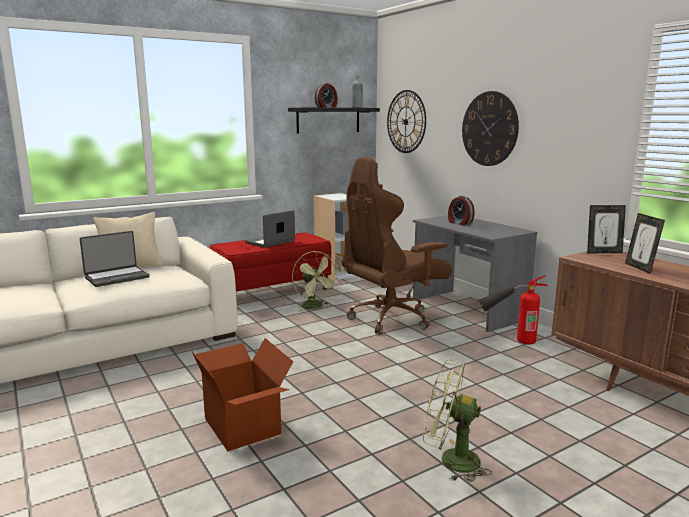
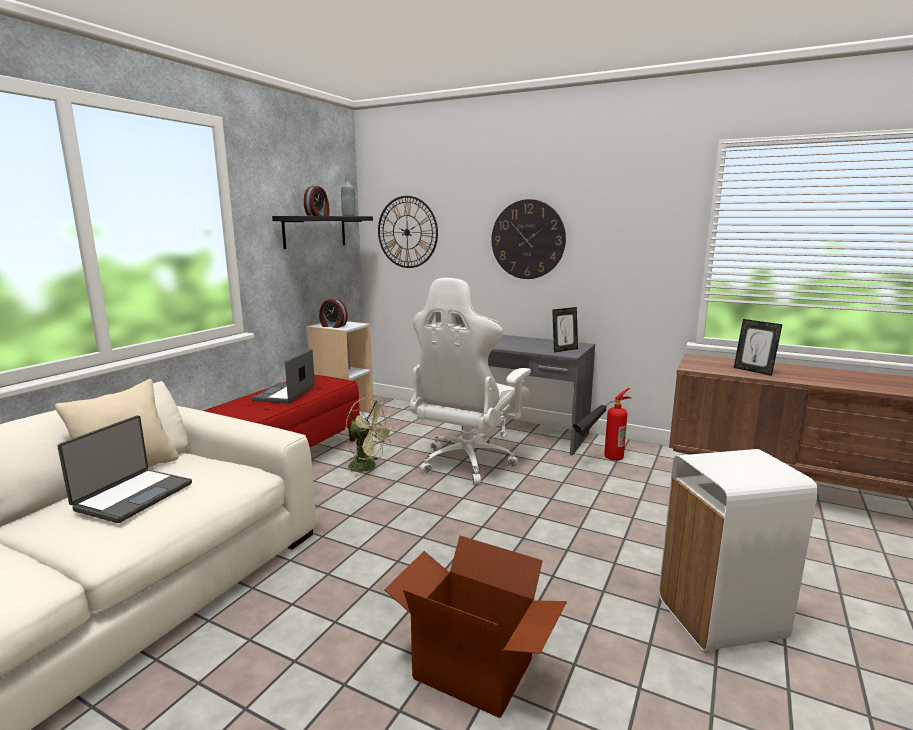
camera: 30 degrees left, 0 degrees up
brown office chair [341,157,452,334] -> white office chair [410,278,531,485]
green fan [423,359,492,482] -> white trash can [659,449,818,651]
alarm clock [448,196,475,225] -> alarm clock moved to [319,298,348,328]
picture frame [587,205,626,253] -> picture frame moved to [552,307,578,353]

